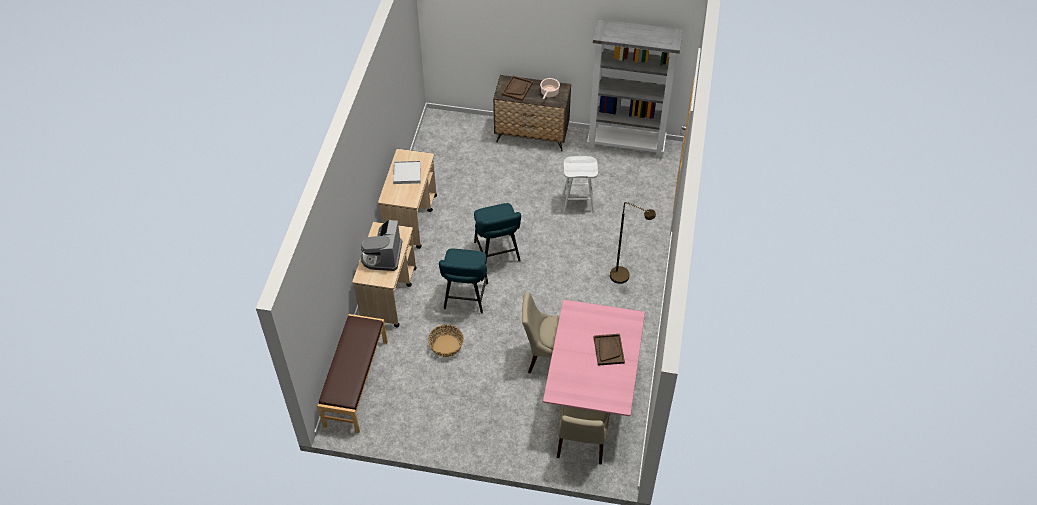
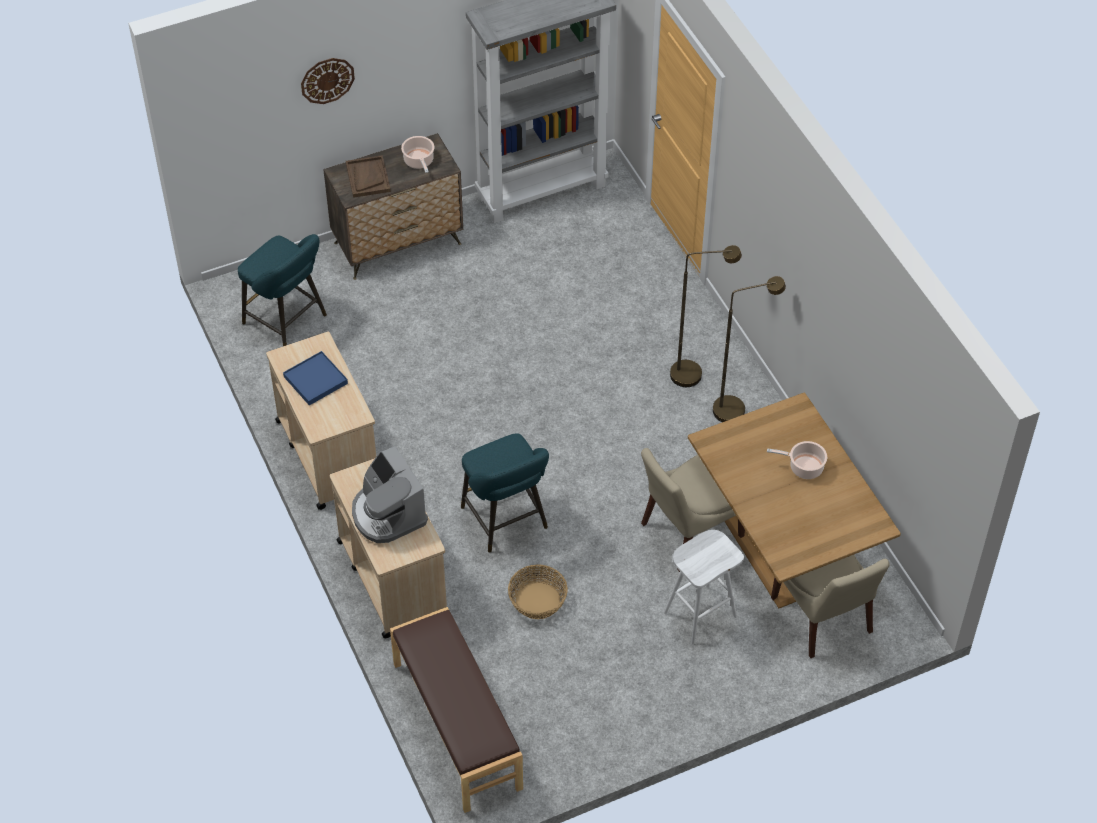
camera: 35 degrees left, 0 degrees up
white tray [393,161,421,184] -> blue tray [283,351,348,406]
turquoise stool [474,203,521,262] -> turquoise stool moved to [238,234,327,346]
pink dining table [543,300,645,424] -> brown dining table [688,393,901,608]
white stool [562,156,598,213] -> white stool moved to [664,530,744,645]
brown tray [594,334,625,366] -> cooking pot [767,441,827,479]
none -> wall clock [301,58,355,104]
none -> brown floor lamp [713,276,786,422]

